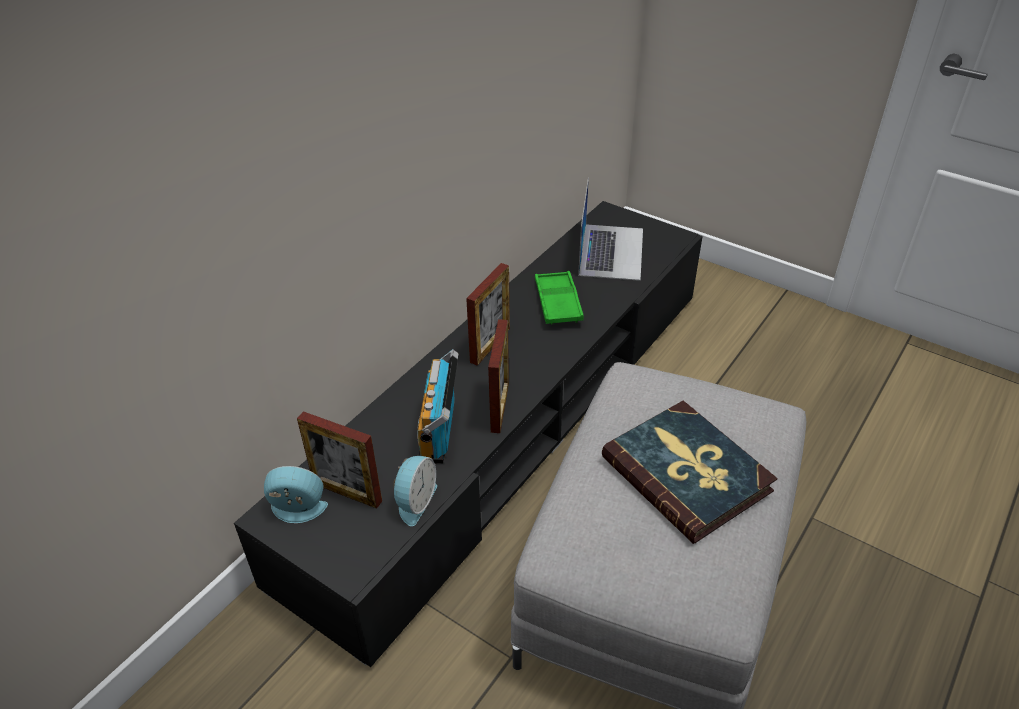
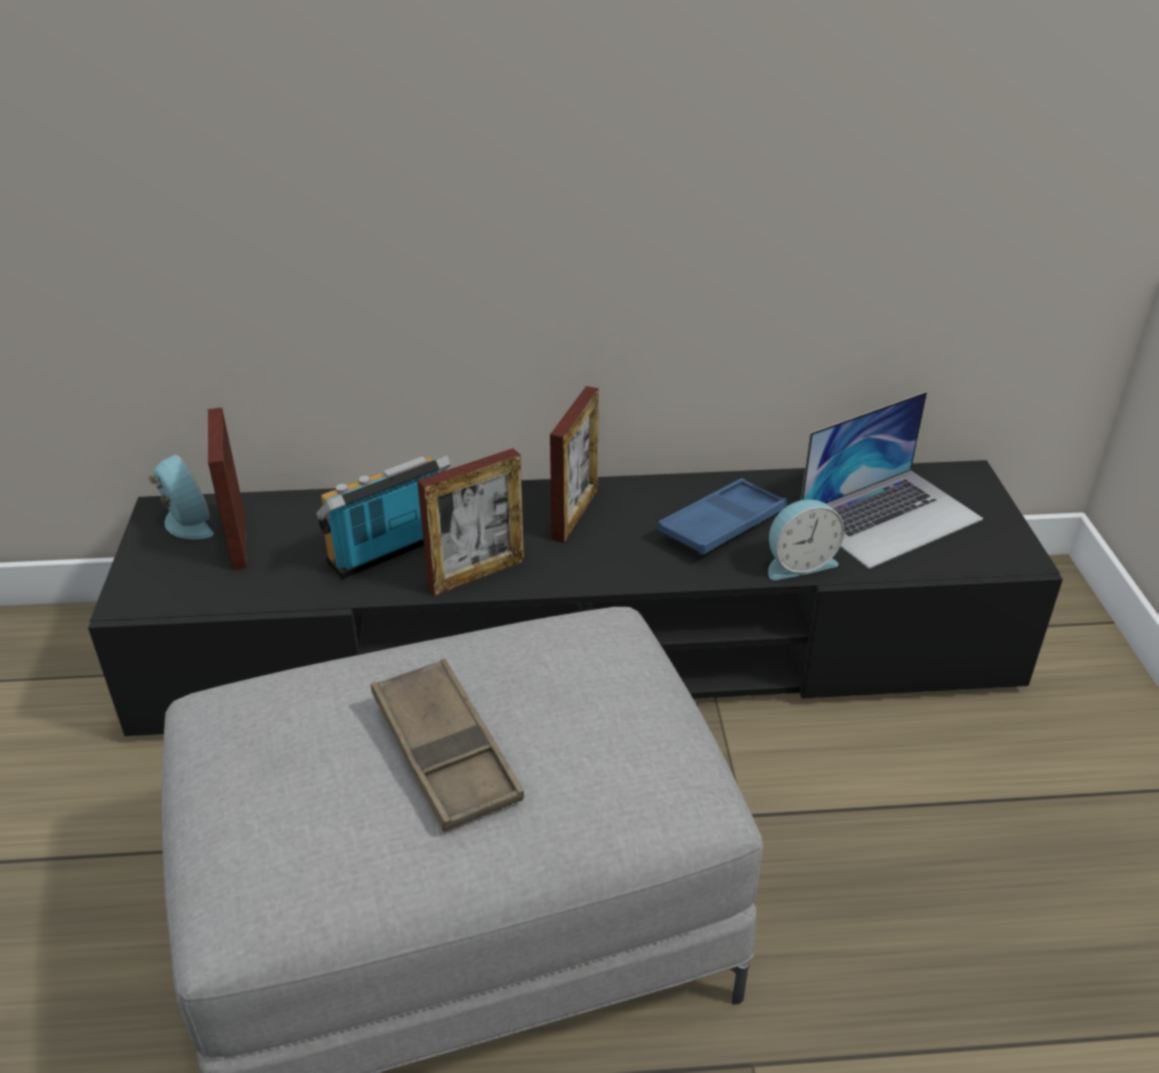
camera: 50 degrees right, 5 degrees down
alarm clock [393,456,437,526] -> alarm clock moved to [768,499,845,580]
picture frame [466,263,510,366] -> picture frame turned 60 degrees counterclockwise [550,386,599,543]
green tray [535,271,584,324] -> blue tray [657,478,788,555]
book [602,401,778,544] -> brown tray [371,658,524,832]

